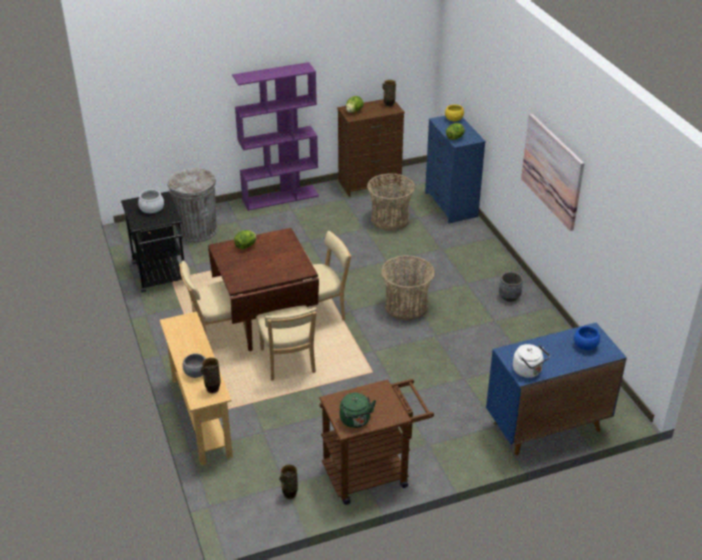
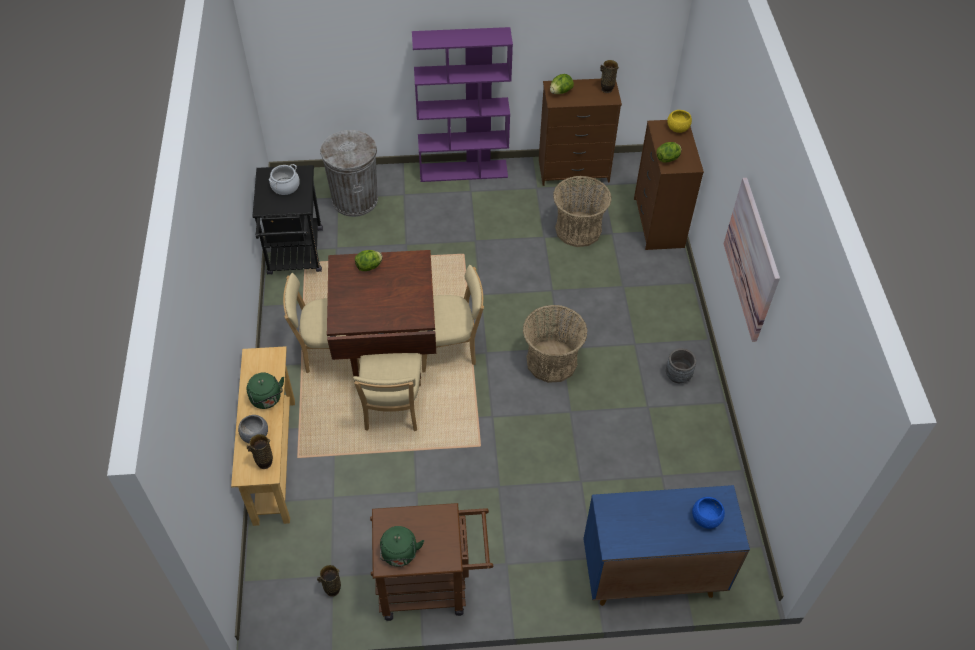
camera: 15 degrees right, 15 degrees up
blue dresser [425,116,486,223] -> brown dresser [634,120,704,250]
white kettle [513,344,550,378] -> none
none -> green kettle [246,372,284,409]

